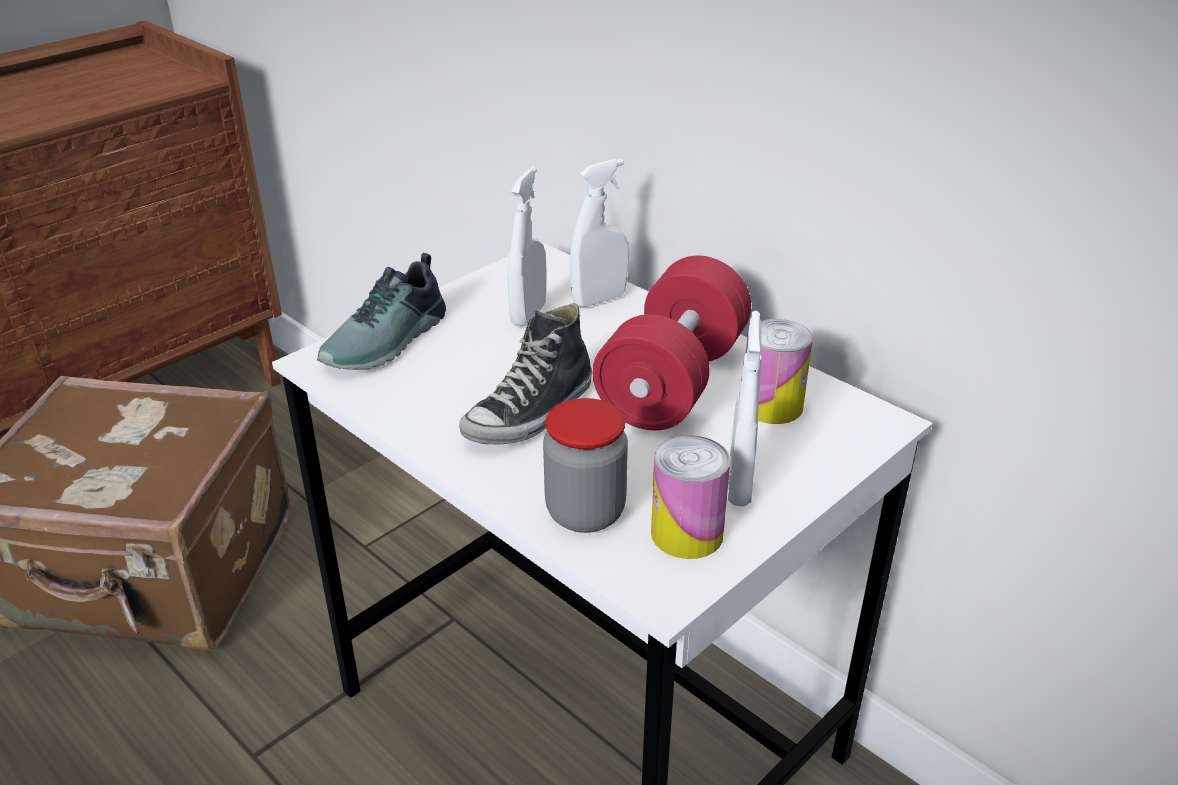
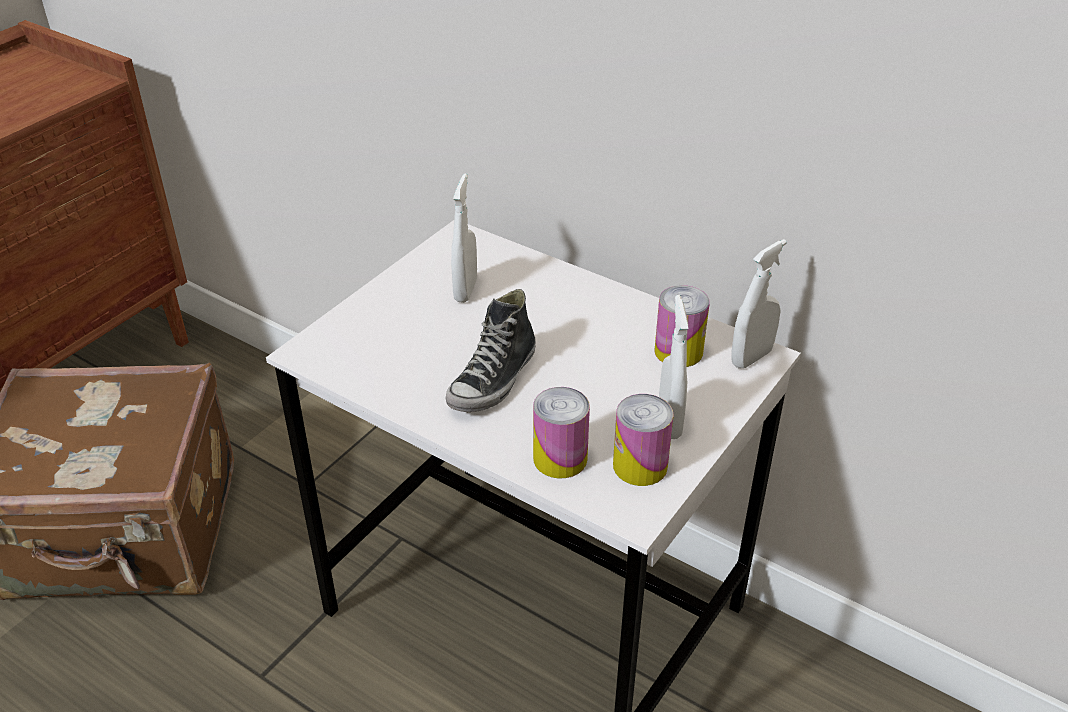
camera: 10 degrees left, 5 degrees up
shoe [317,253,446,370] -> none
jar [543,398,628,533] -> can [533,387,590,478]
white spray bottle [570,158,629,307] -> white spray bottle moved to [731,239,787,369]
red dumbbell [592,255,751,431] -> none

